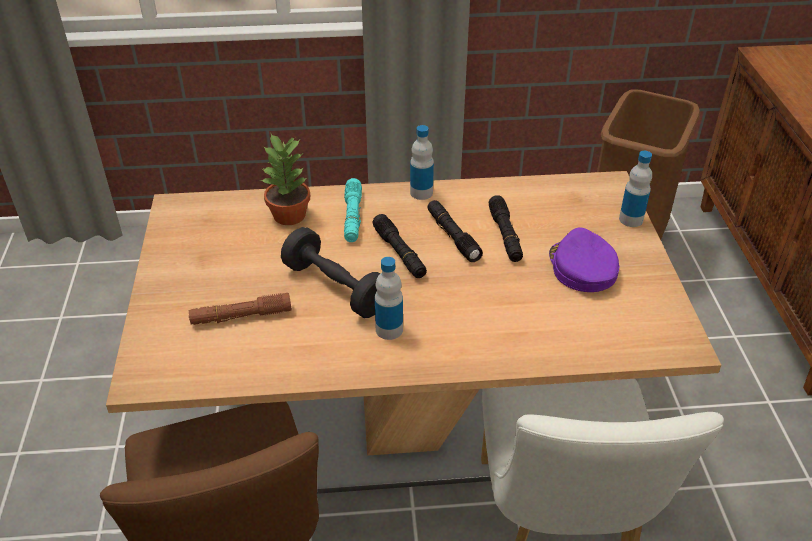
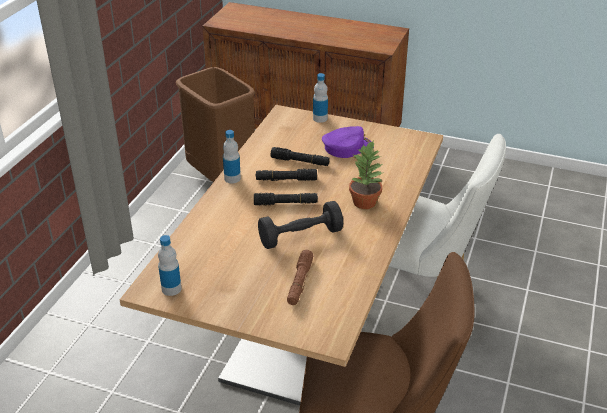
camera: 65 degrees left, 5 degrees down
potted plant [260,134,310,225] -> potted plant moved to [349,141,384,209]
turquoise flashlight [344,178,362,242] -> none
bottle [375,257,403,340] -> bottle moved to [158,235,182,296]
purple cap [549,227,619,292] -> purple cap turned 150 degrees clockwise [322,126,374,158]

